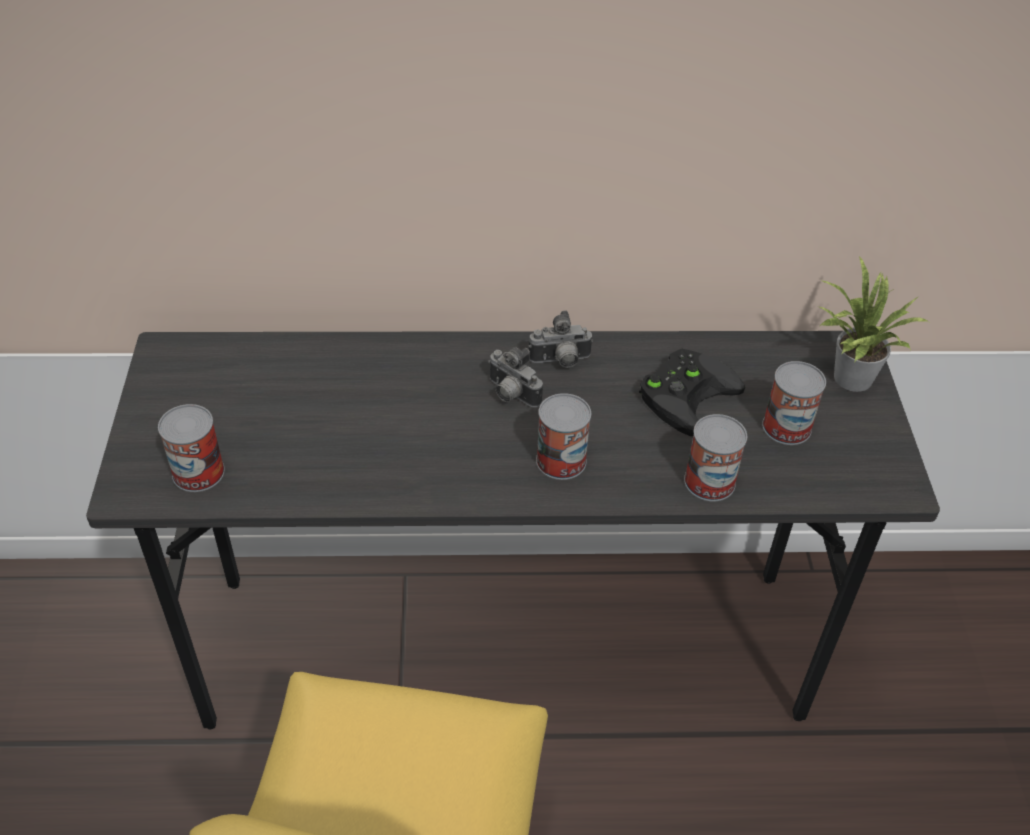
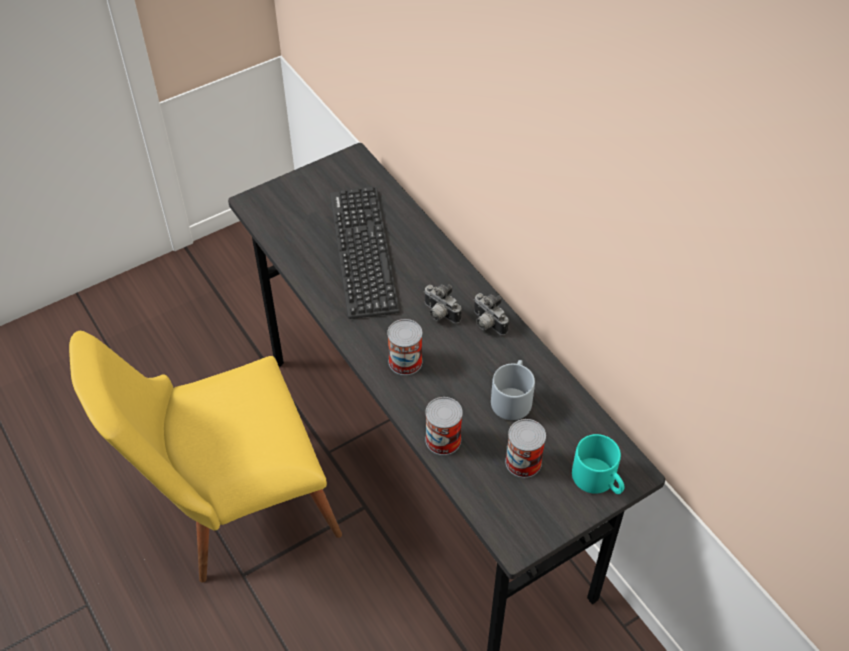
camera: 60 degrees right, 5 degrees up
can [158,404,225,492] -> none
camera [488,347,543,408] -> camera turned 60 degrees counterclockwise [424,284,462,324]
black game controller [639,349,745,436] -> grey mug [491,360,535,420]
potted plant [820,256,929,392] -> turquoise mug [572,434,624,494]
none -> keyboard [330,187,400,319]

